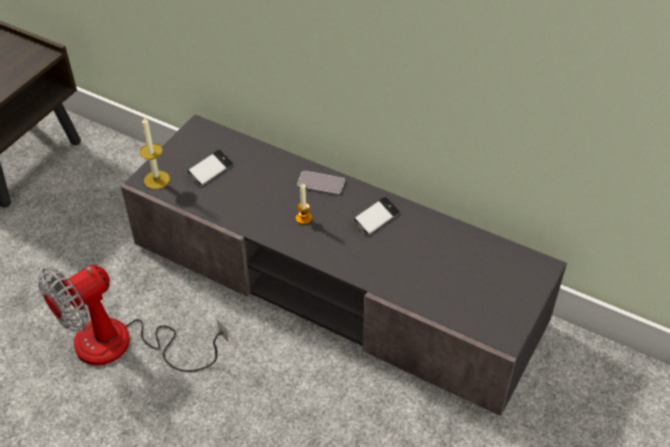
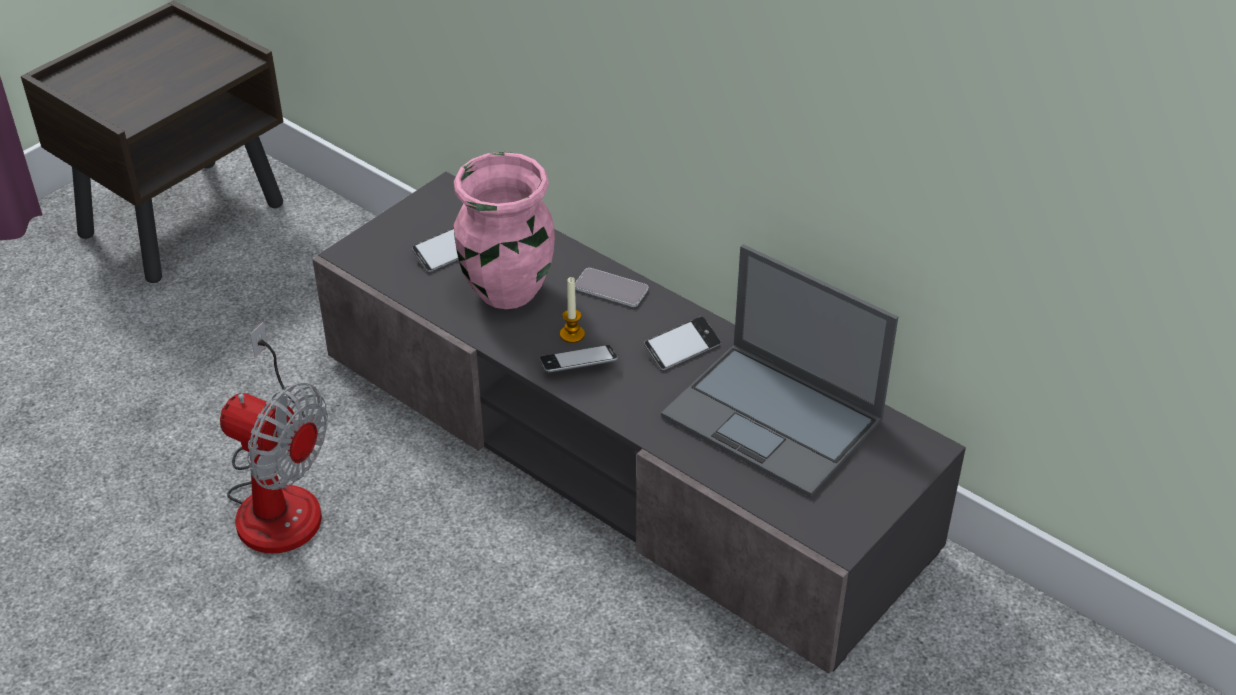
camera: 10 degrees right, 5 degrees down
fan [38,265,228,372] -> fan turned 120 degrees counterclockwise [220,322,328,553]
candle [140,117,170,189] -> none
none -> pink vase [454,152,555,309]
none -> phone [540,345,618,373]
none -> laptop [661,244,898,497]

